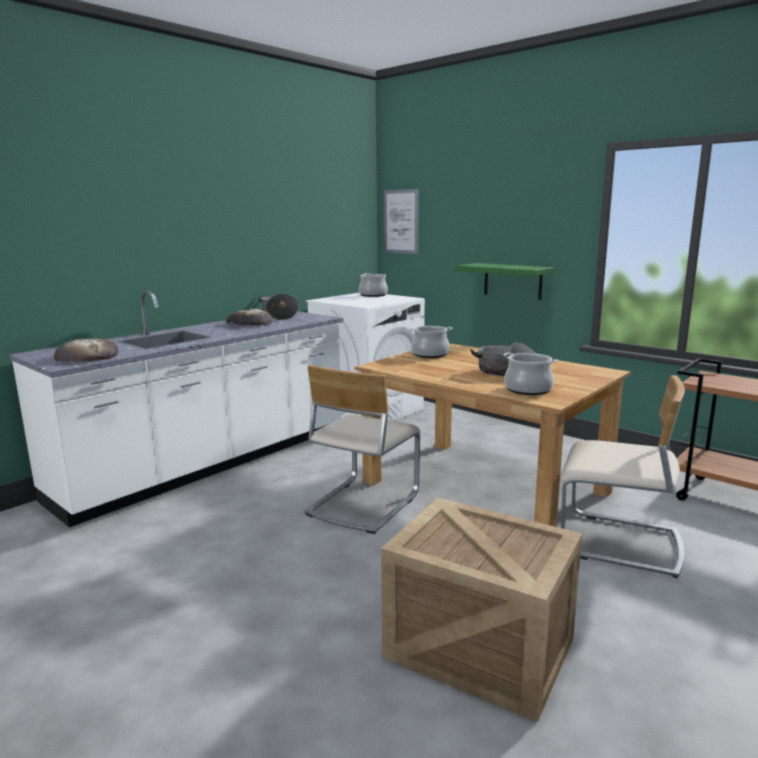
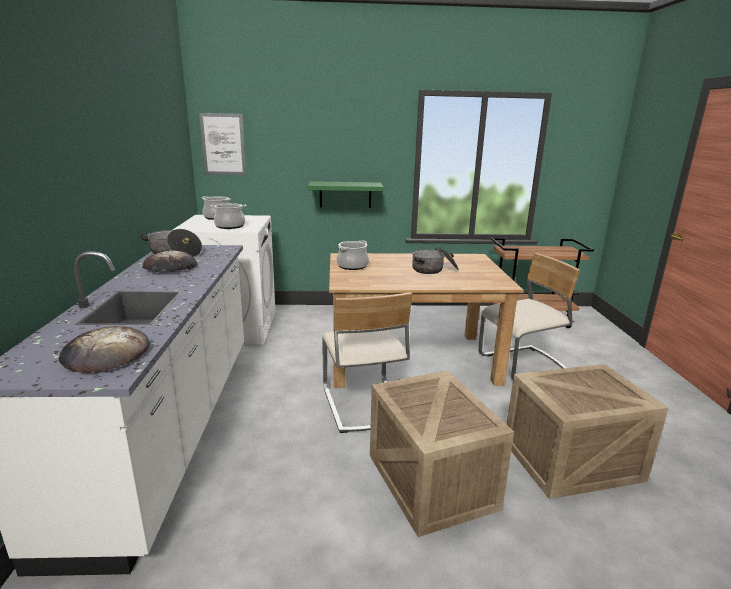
camera: 45 degrees left, 5 degrees up
cooking pot [503,353,558,395] -> cooking pot moved to [210,203,247,229]
none -> crate [370,370,514,537]

